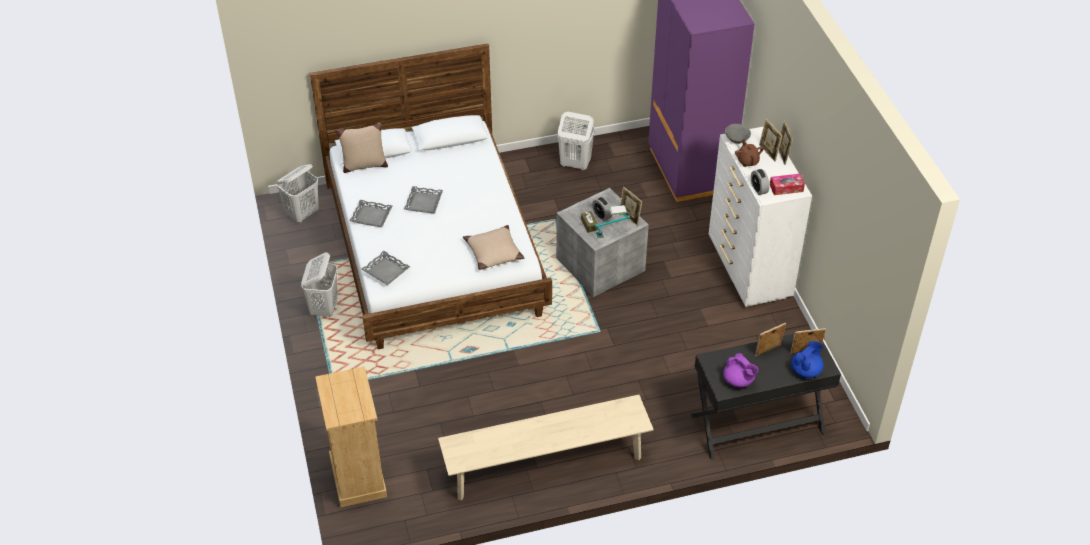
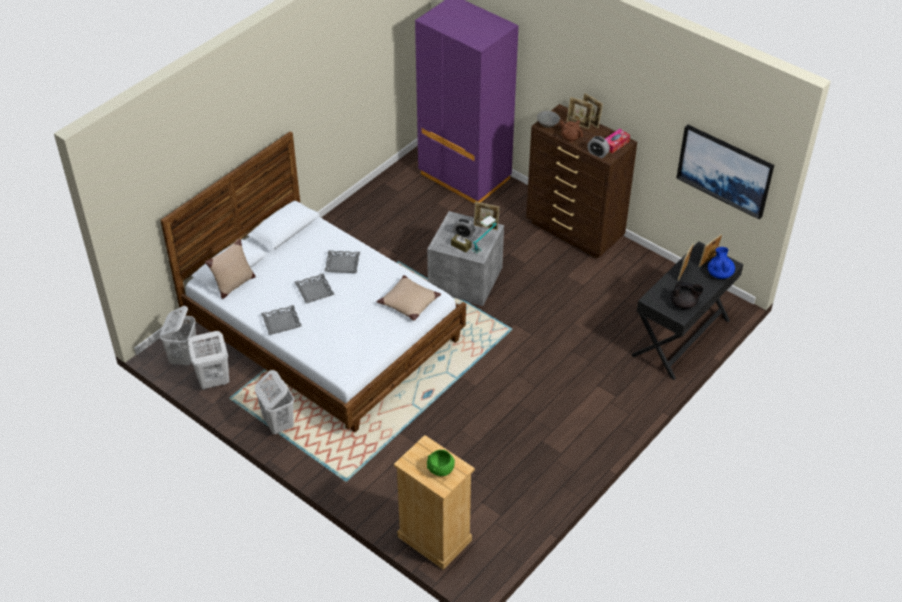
camera: 35 degrees left, 0 degrees up
grey tray [361,251,410,286] -> grey tray moved to [324,250,360,273]
beige bench [438,395,654,501] -> none
white laundry basket [557,112,595,171] -> white laundry basket moved to [188,331,229,390]
white dresser [709,126,812,307] -> brown dresser [526,104,637,258]
purple teapot [723,354,758,387] -> black teapot [671,281,703,309]
none -> green bowl [427,450,455,476]
none -> picture [676,125,774,219]

